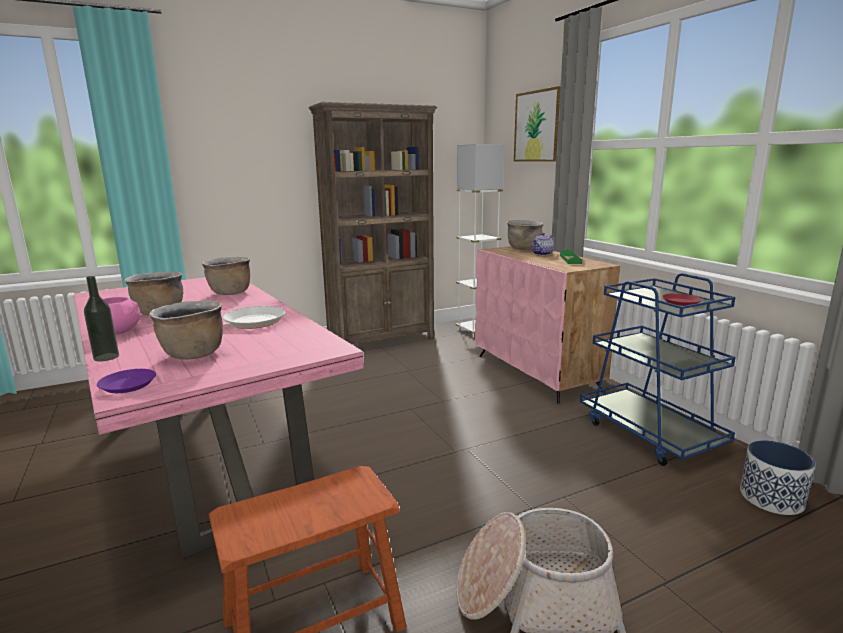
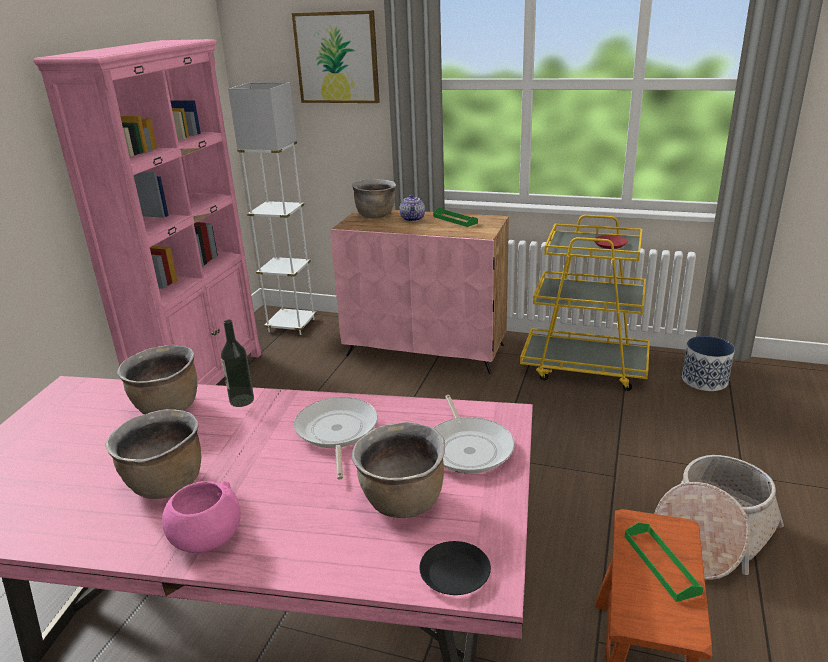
camera: 45 degrees left, 10 degrees up
bottle [84,276,119,362] -> bottle moved to [221,320,254,407]
purple plate [97,369,156,393] -> black plate [419,541,491,595]
brown bookcase [309,102,437,344] -> pink bookcase [33,39,261,385]
blue cart [580,273,736,466] -> yellow cart [520,215,650,391]
none -> frying pan [434,395,515,474]
none -> green tray [625,522,704,602]

